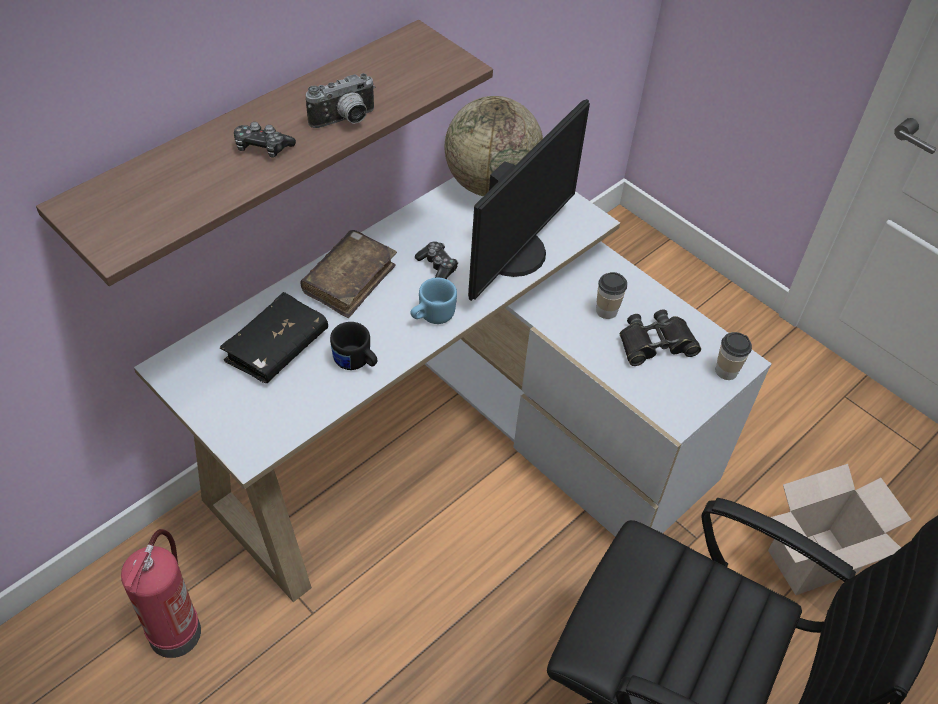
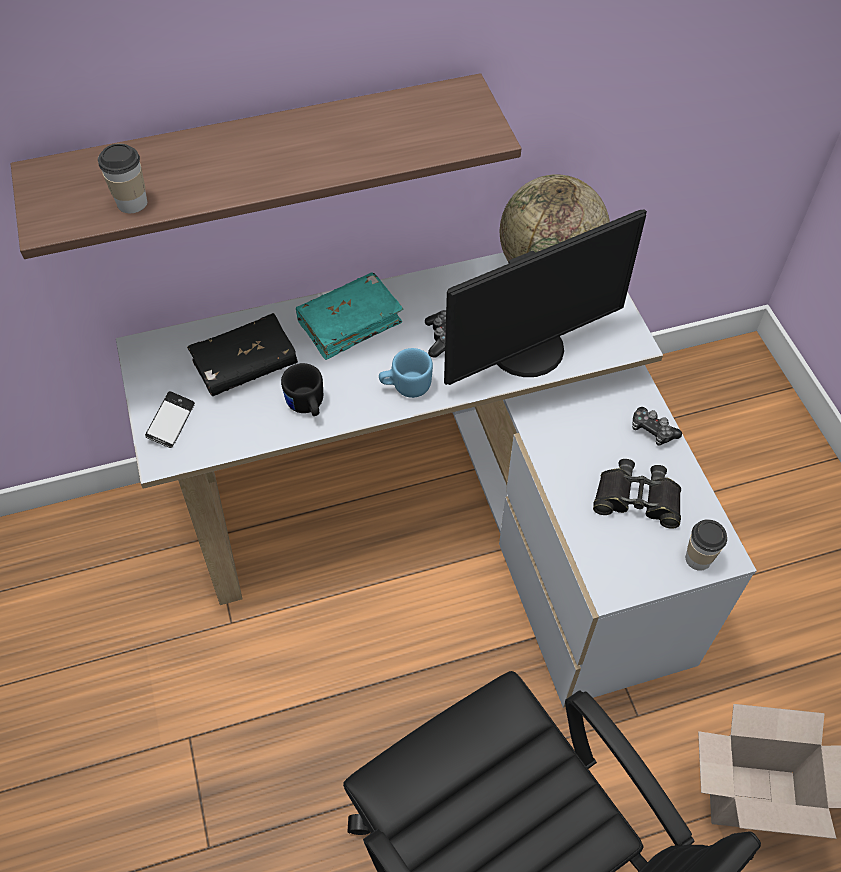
camera: 30 degrees right, 5 degrees up
fire extinguisher [121,529,201,658] -> none
game controller [234,122,296,158] -> game controller moved to [632,407,682,445]
brown book [300,230,397,318] -> turquoise book [296,272,404,360]
camera [306,73,376,128] -> none
cup [596,272,627,319] -> cup moved to [98,143,147,213]
none -> phone [145,391,195,448]

